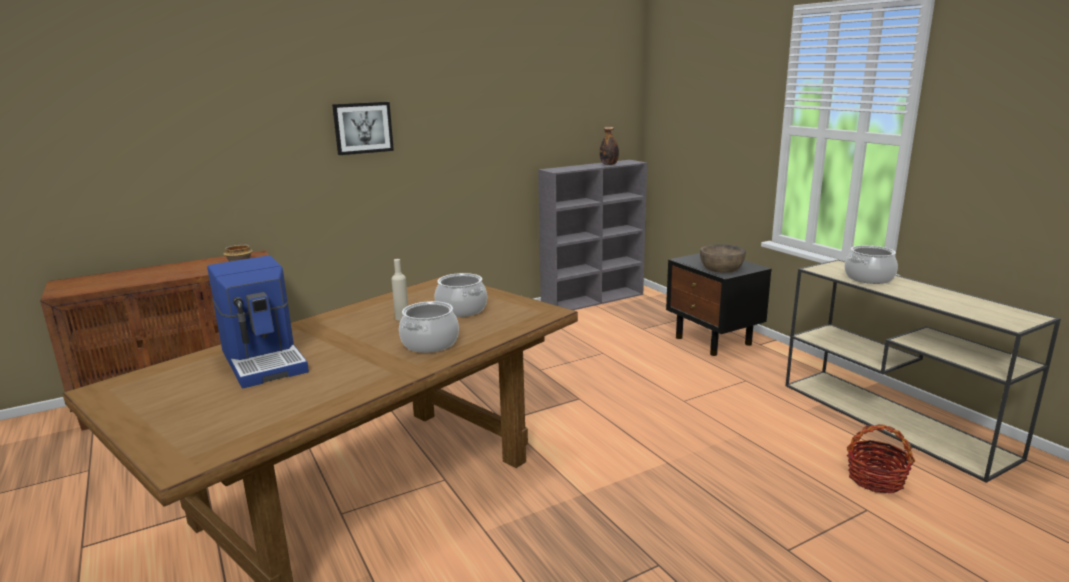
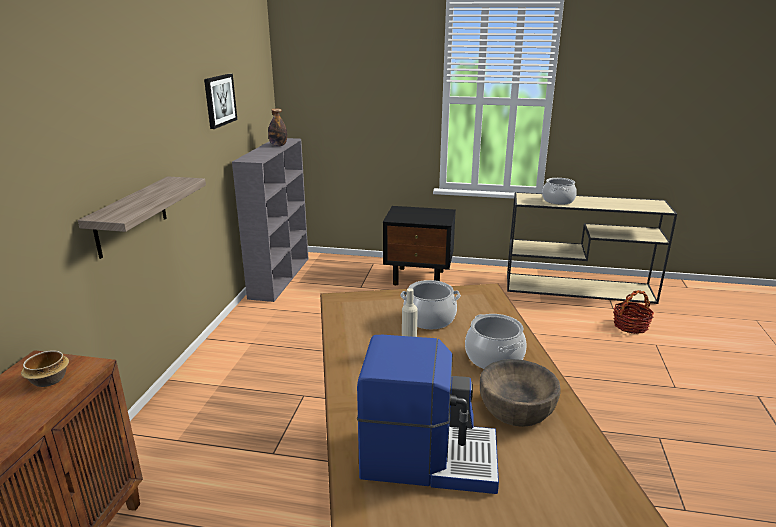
camera: 50 degrees left, 5 degrees up
picture [332,102,394,155] -> picture moved to [204,74,238,129]
brown bowl [700,244,746,273] -> brown bowl moved to [480,359,561,427]
none -> shelf [78,176,206,259]

